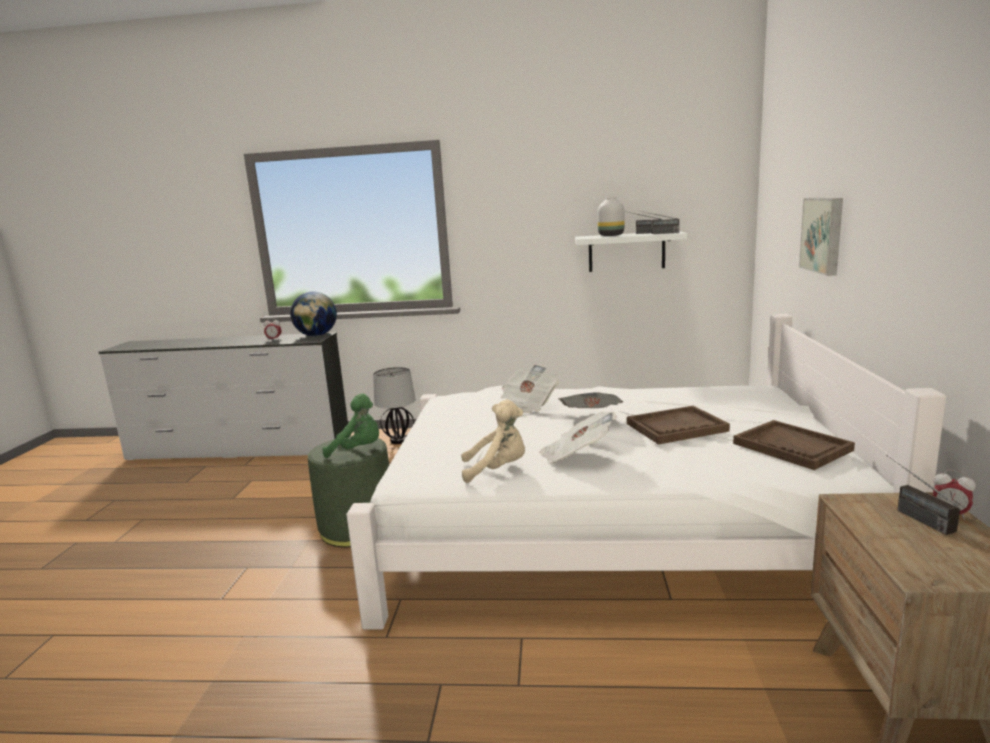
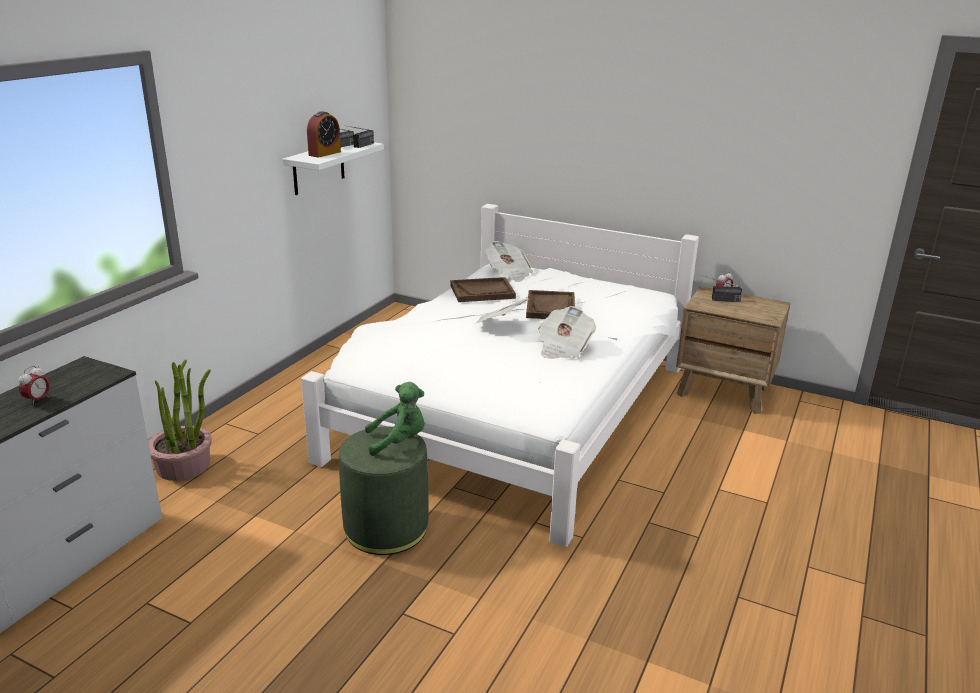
camera: 70 degrees left, 10 degrees up
globe [290,291,337,336] -> none
green plush toy [322,393,379,458] -> green plush toy turned 45 degrees clockwise [365,382,425,456]
table lamp [373,367,416,444] -> potted plant [148,360,212,481]
beige plush toy [461,399,525,483] -> none
newspaper [501,364,559,413] -> newspaper moved to [485,241,533,282]
white vase [598,197,624,236] -> alarm clock [307,111,341,158]
brown tray [733,420,855,470] -> brown tray moved to [450,277,516,302]
picture [799,198,843,276] -> none

